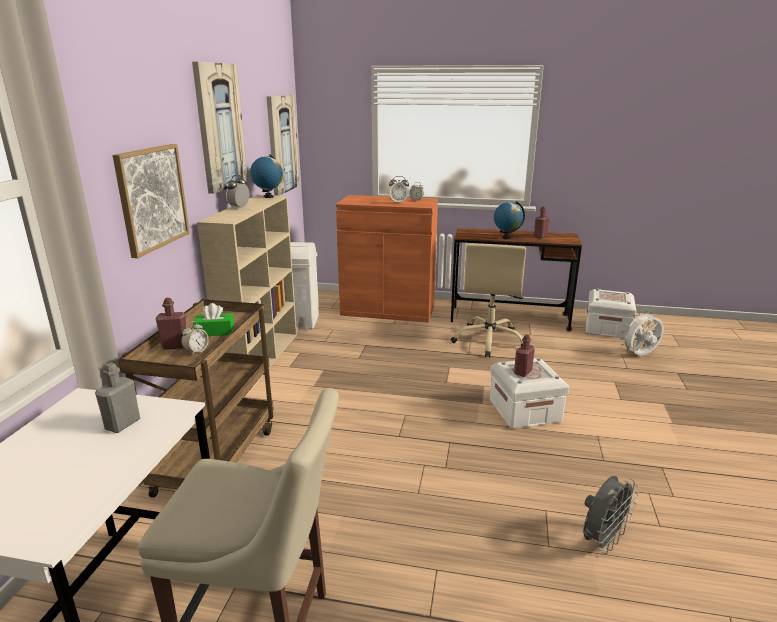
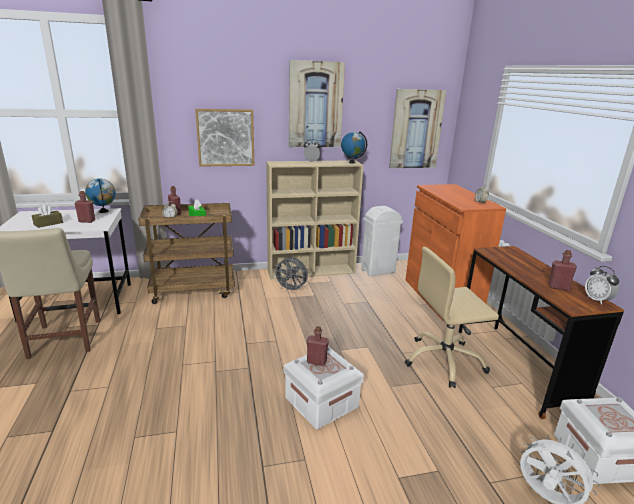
camera: 65 degrees right, 0 degrees up
grey bottle [95,363,140,433] -> red bottle [75,191,95,223]
alarm clock [389,176,409,203] -> alarm clock moved to [585,266,619,305]
globe [494,201,525,239] -> globe moved to [85,179,116,213]
grey fan [584,476,639,554] -> grey fan moved to [273,257,308,293]
none -> brown tissue box [32,205,63,228]

